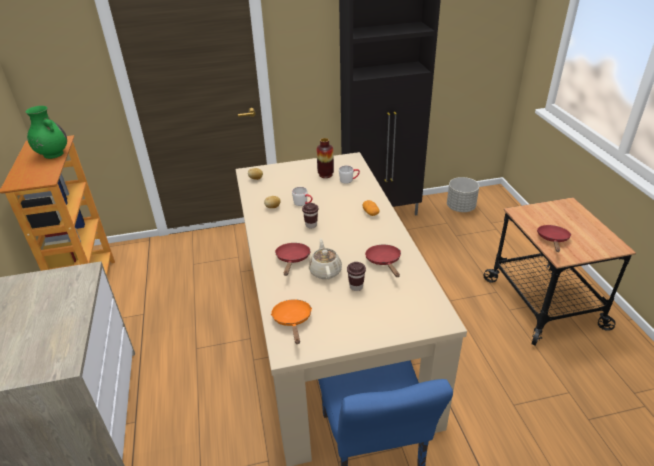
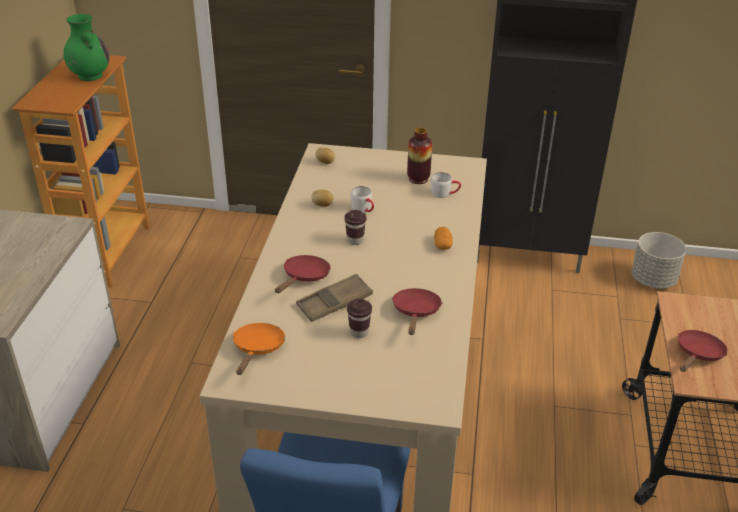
camera: 20 degrees right, 0 degrees up
beige teapot [309,239,342,279] -> brown tray [296,274,373,322]

